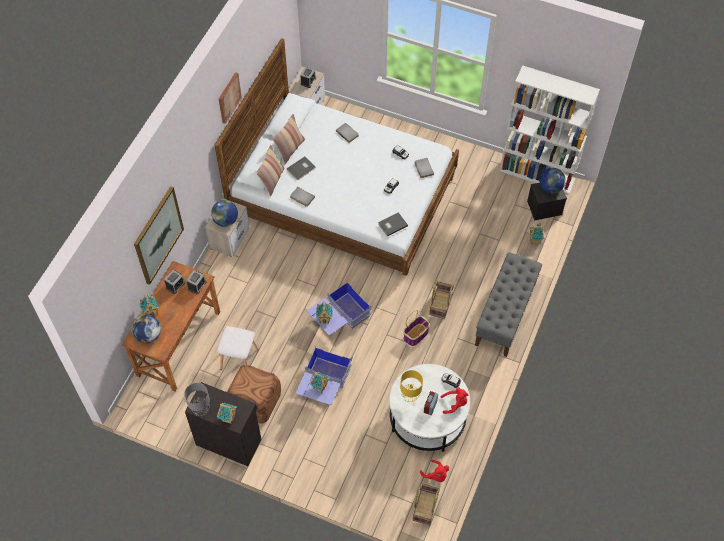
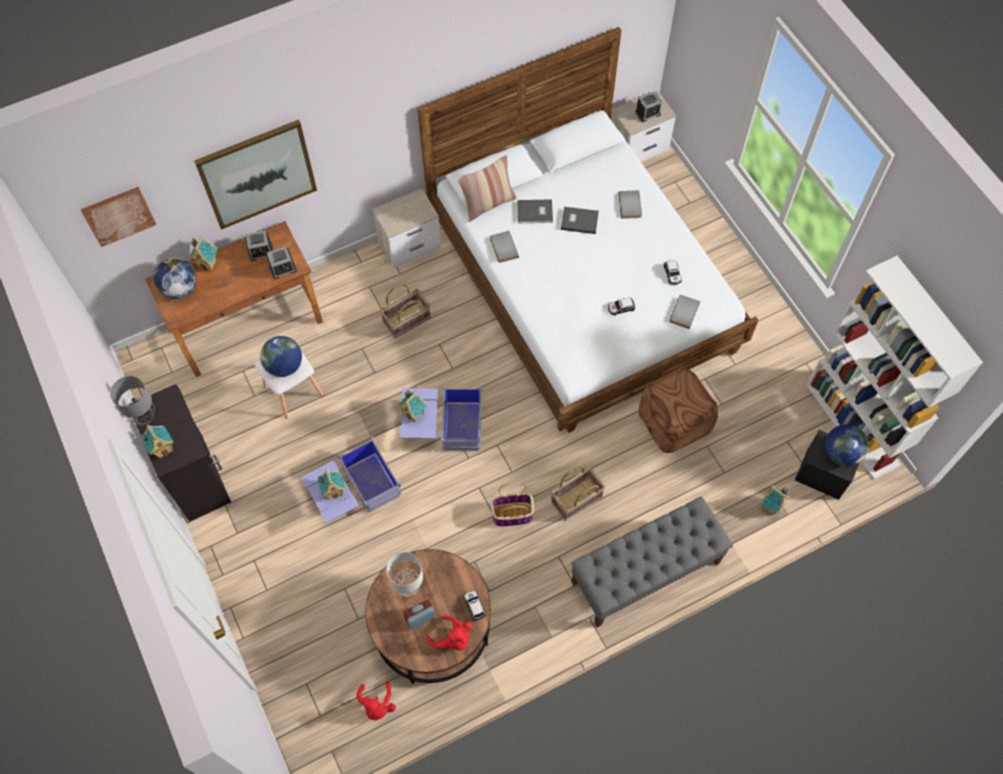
camera: 40 degrees right, 5 degrees up
globe [211,200,238,227] -> globe moved to [260,336,302,377]
picture [219,72,242,124] -> picture moved to [81,187,157,247]
brown ottoman [227,365,281,424] -> brown ottoman moved to [639,367,718,453]
pillow [273,114,305,164] -> none
grey book [378,212,408,237] -> grey book moved to [561,207,599,234]
white coffee table [389,364,470,452] -> brown coffee table [365,549,491,684]
yellow table lamp [400,370,423,402] -> grey table lamp [387,552,423,597]
basket [412,482,440,525] -> basket moved to [380,284,431,338]

